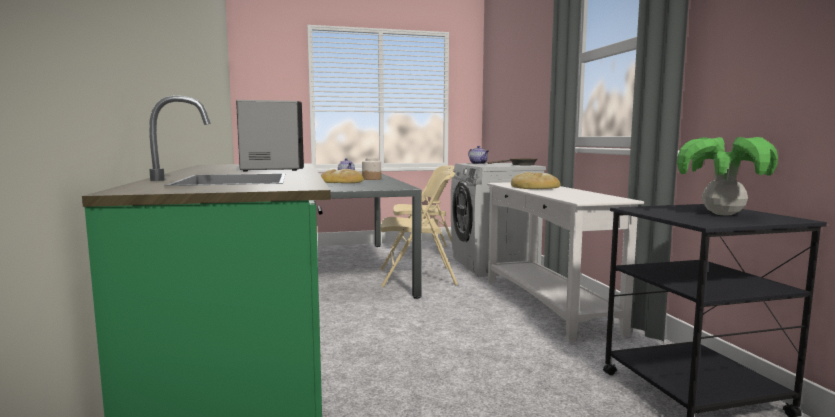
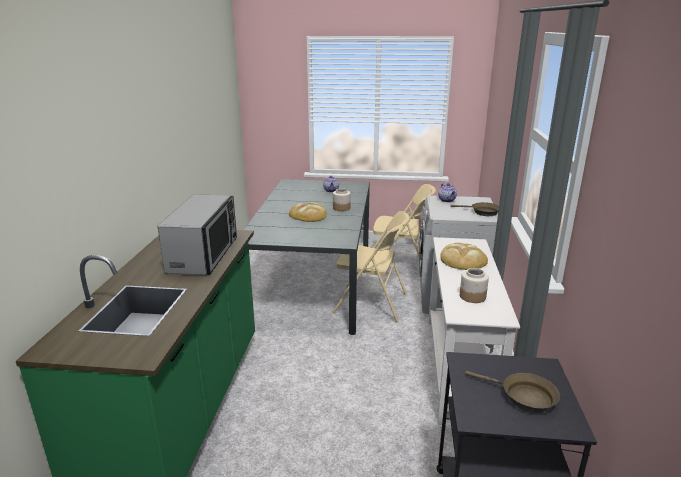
camera: 20 degrees right, 15 degrees up
potted plant [677,137,778,216] -> brown frying pan [465,371,560,413]
none -> jar [460,268,489,303]

